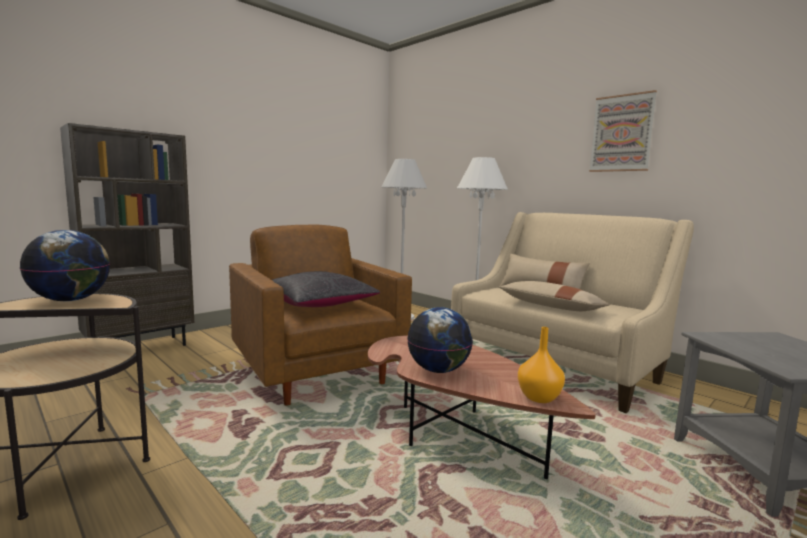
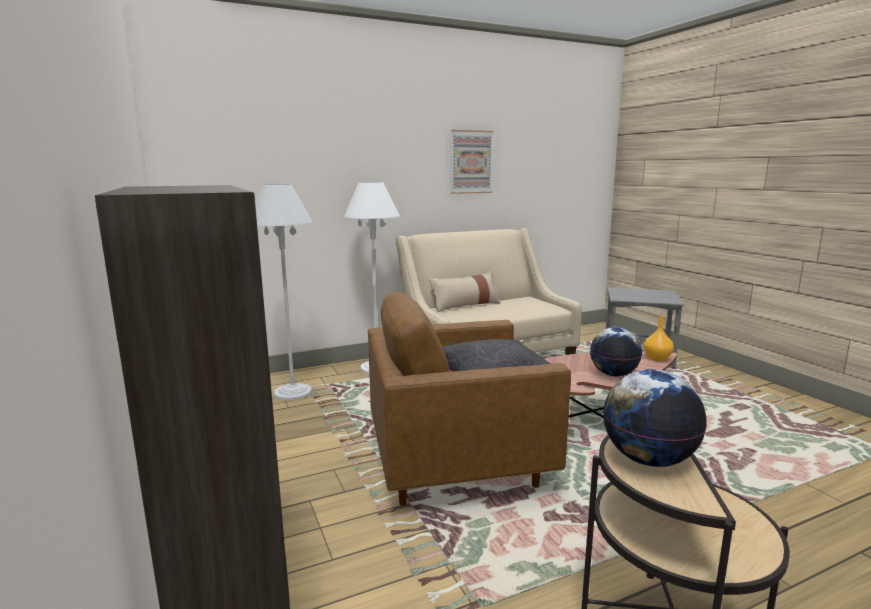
camera: 70 degrees left, 5 degrees up
beige pillow [499,281,610,311] -> none

